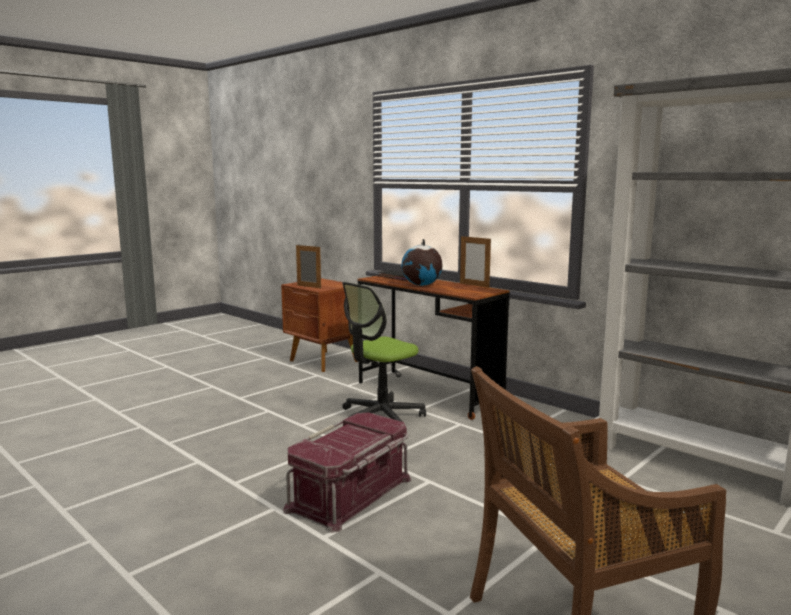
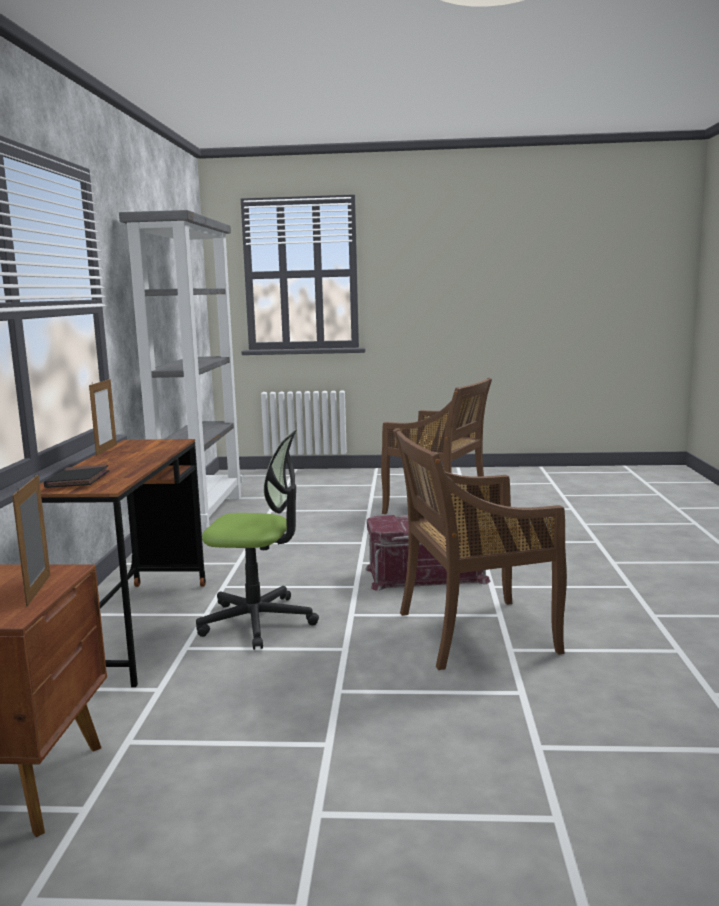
camera: 130 degrees left, 0 degrees up
globe [402,239,443,286] -> none
none -> brown chair [393,428,567,670]

